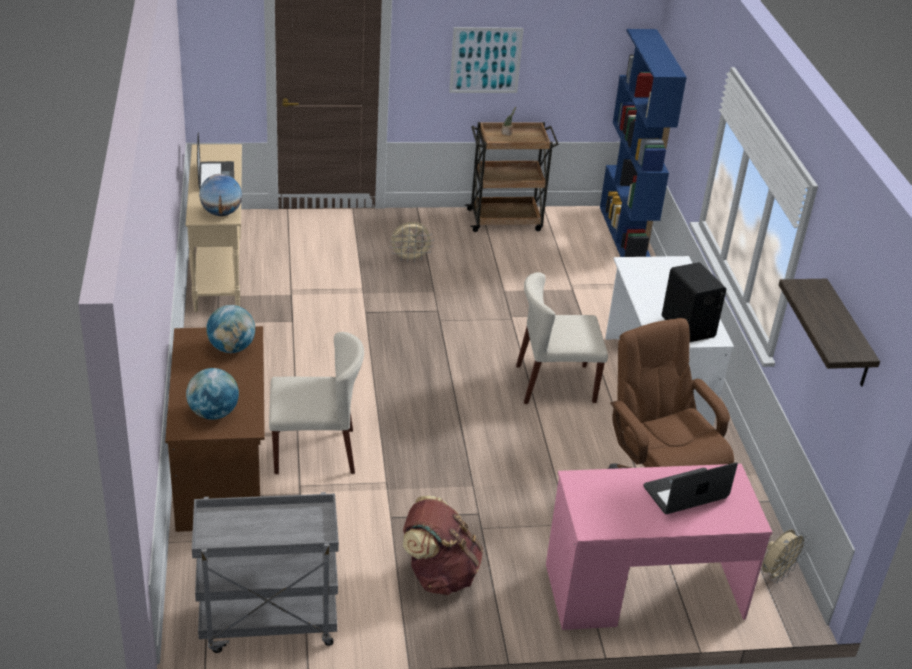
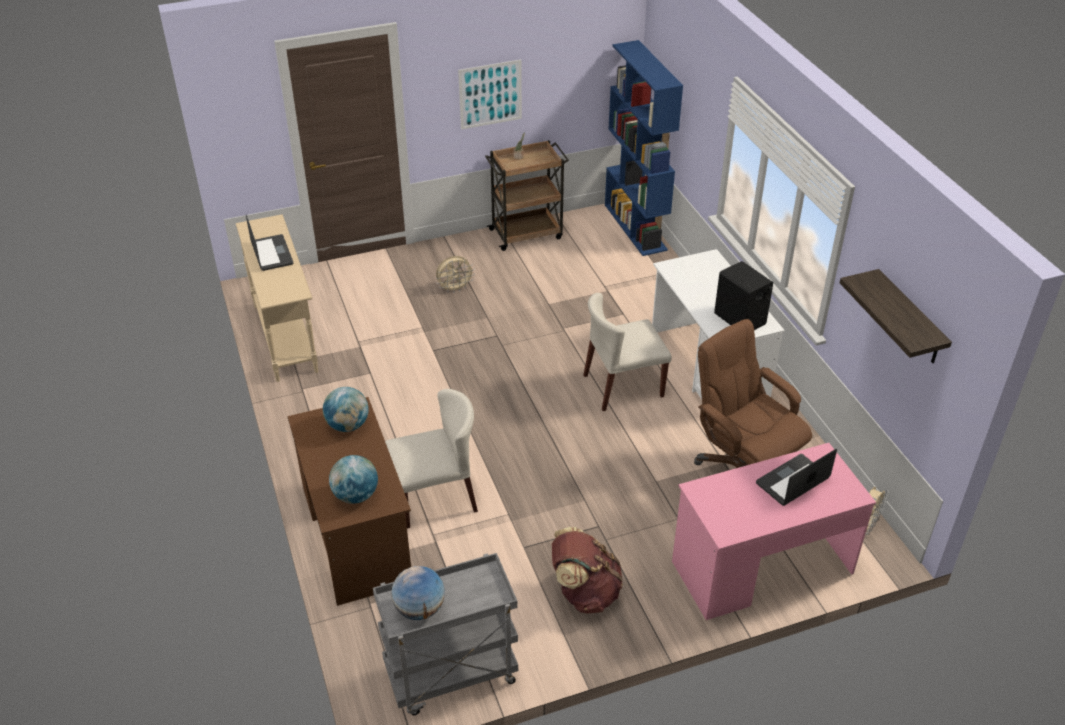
camera: 10 degrees left, 5 degrees up
globe [199,174,242,216] -> globe moved to [391,566,445,620]

